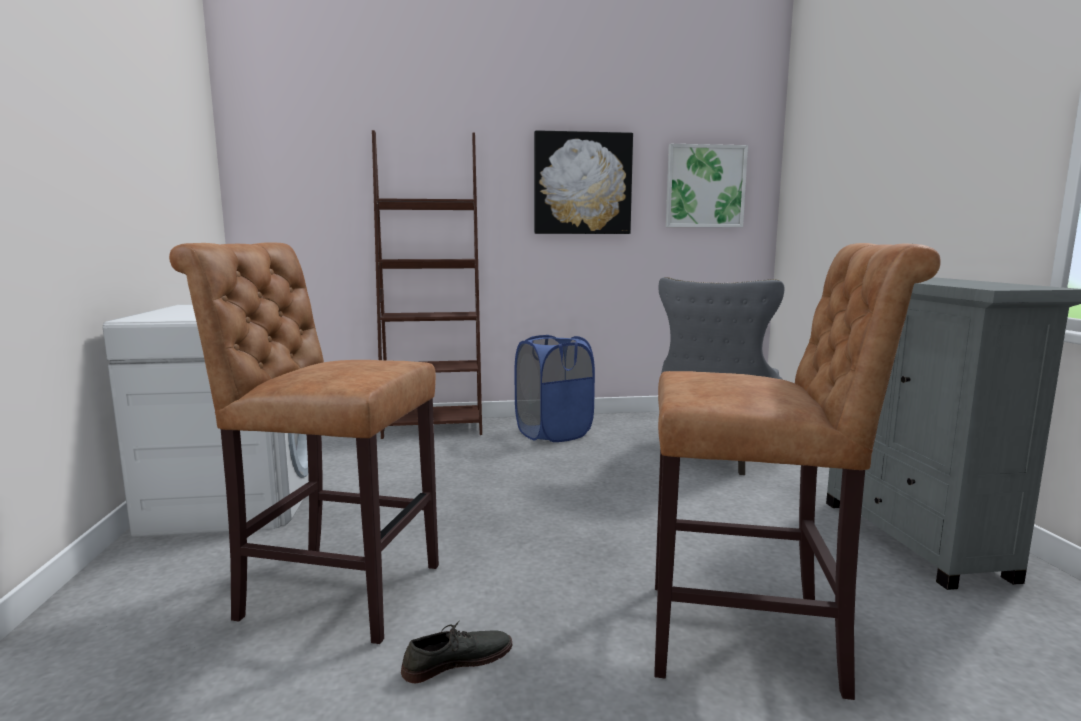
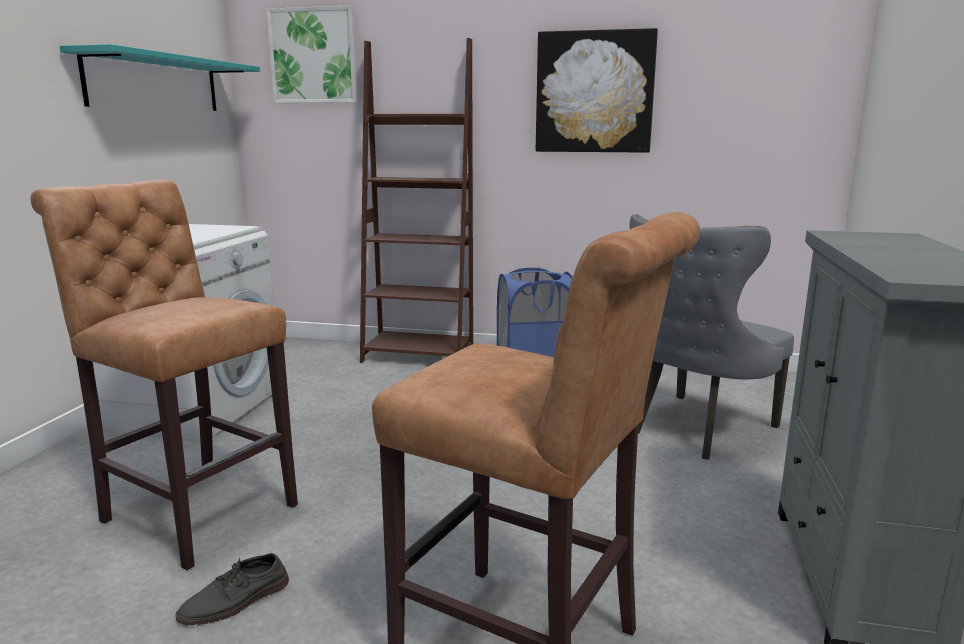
camera: 20 degrees right, 5 degrees up
grey shoe [401,621,512,683] -> grey shoe turned 150 degrees clockwise [176,553,289,625]
picture [666,144,748,227] -> picture moved to [266,5,358,103]
none -> turquoise shelf [60,44,260,111]

